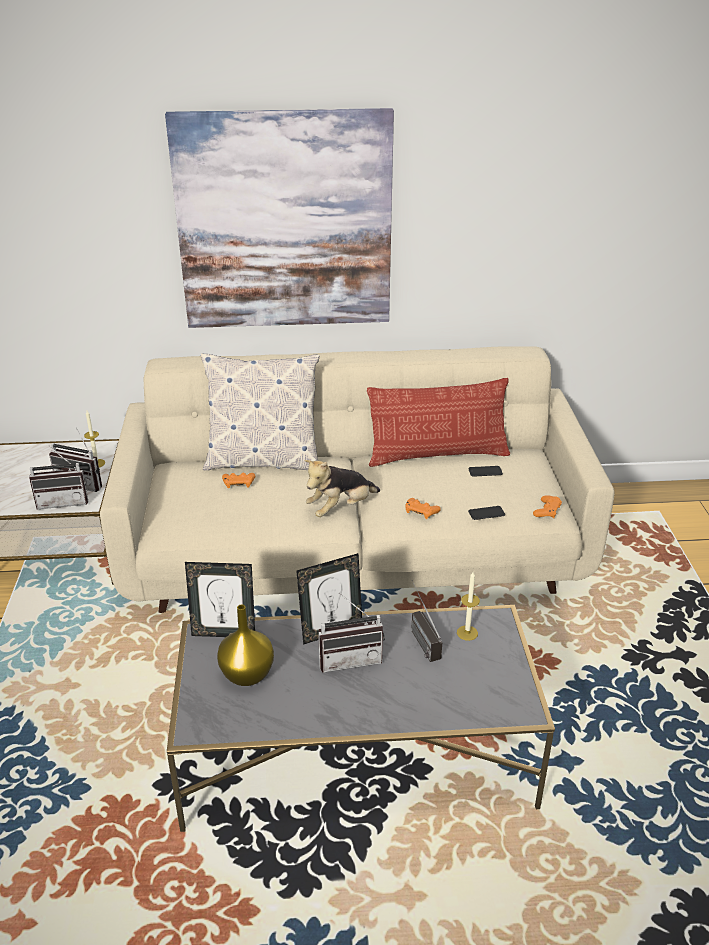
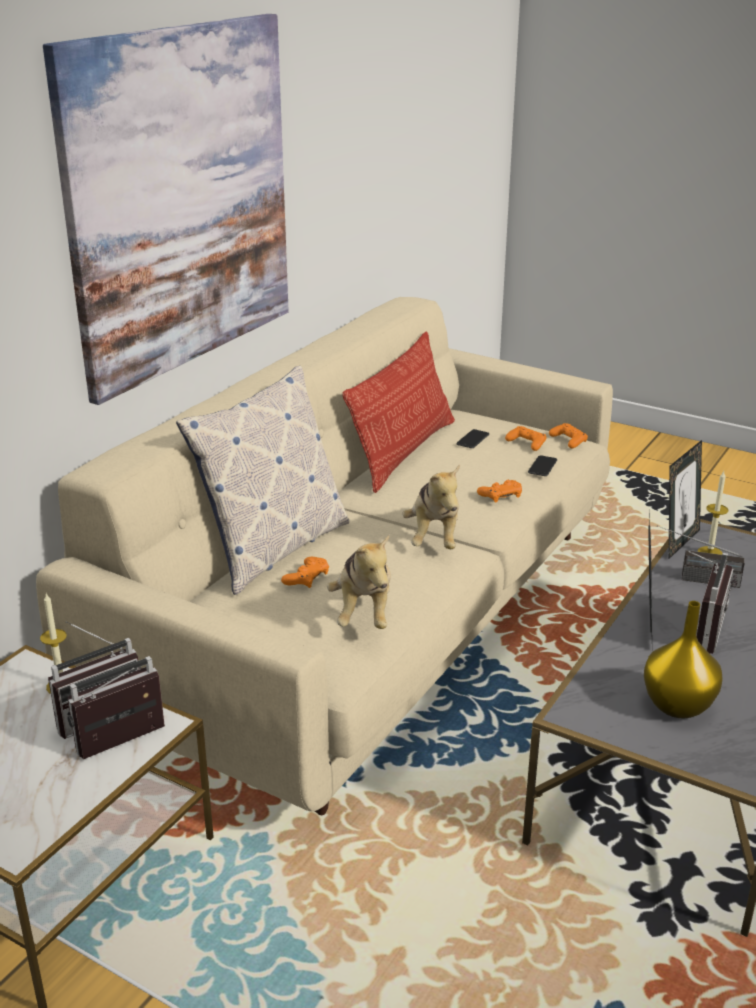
camera: 55 degrees left, 5 degrees down
radio [29,445,88,509] -> radio turned 150 degrees counterclockwise [67,656,165,759]
picture frame [185,562,255,637] -> picture frame moved to [669,440,702,559]
none -> plush toy [327,535,391,629]
none -> orange game controller [505,426,546,451]

